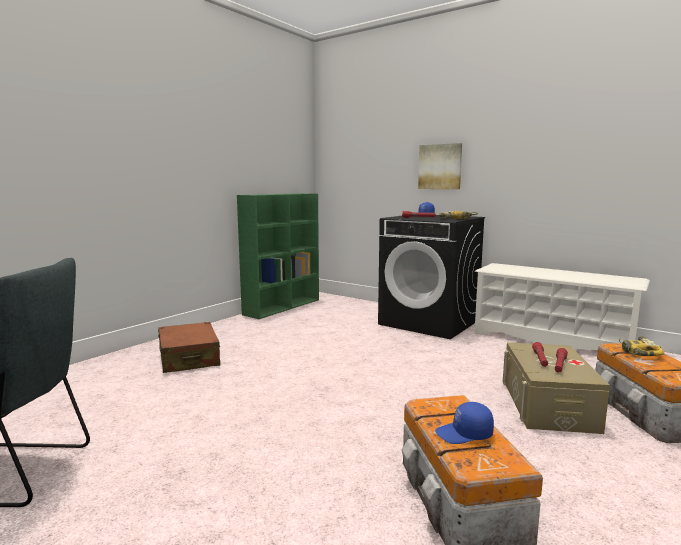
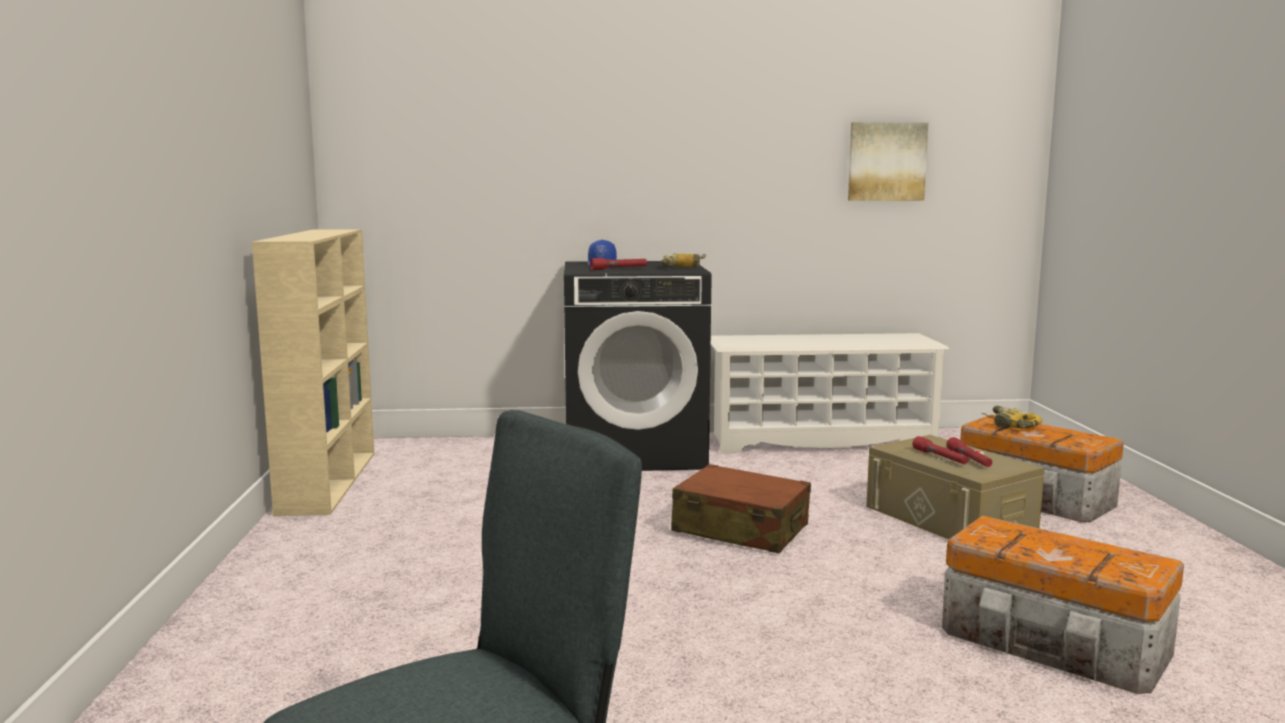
camera: 40 degrees left, 0 degrees up
brown suitcase [158,322,220,373] -> brown suitcase moved to [671,464,811,553]
green bookcase [237,193,319,319] -> beige bookcase [252,229,374,516]
picture [418,143,462,189] -> picture moved to [848,122,928,201]
blue cap [435,402,494,444] -> none

